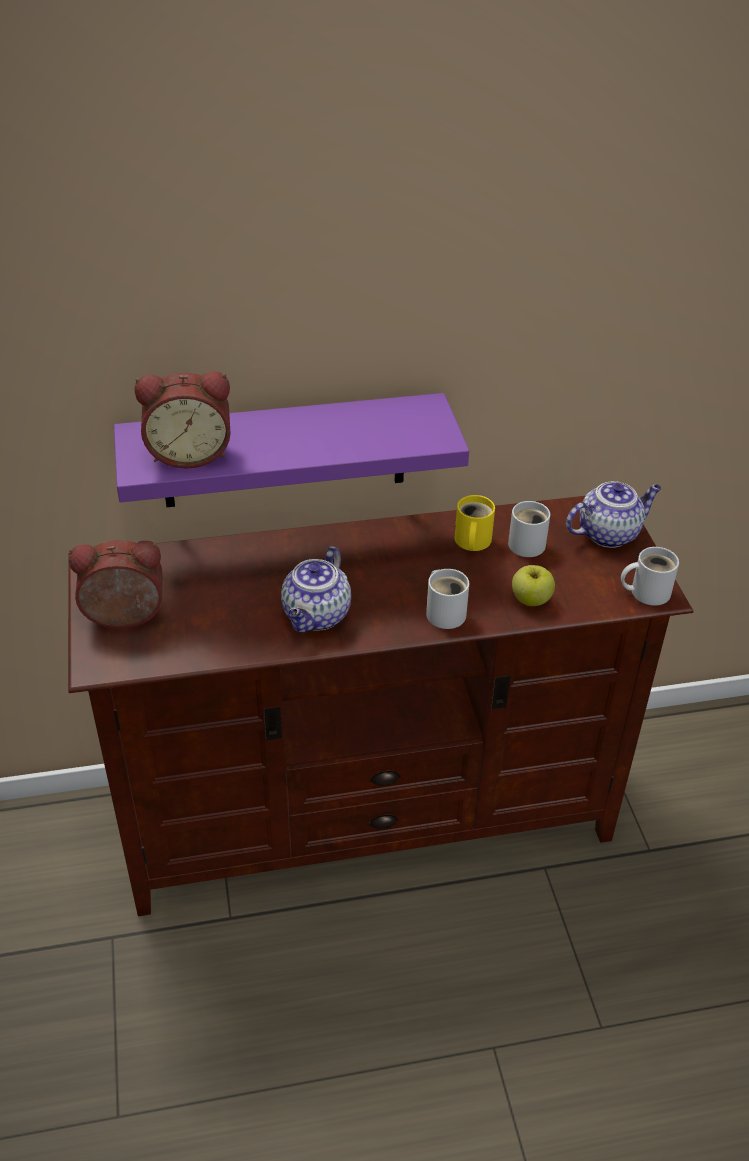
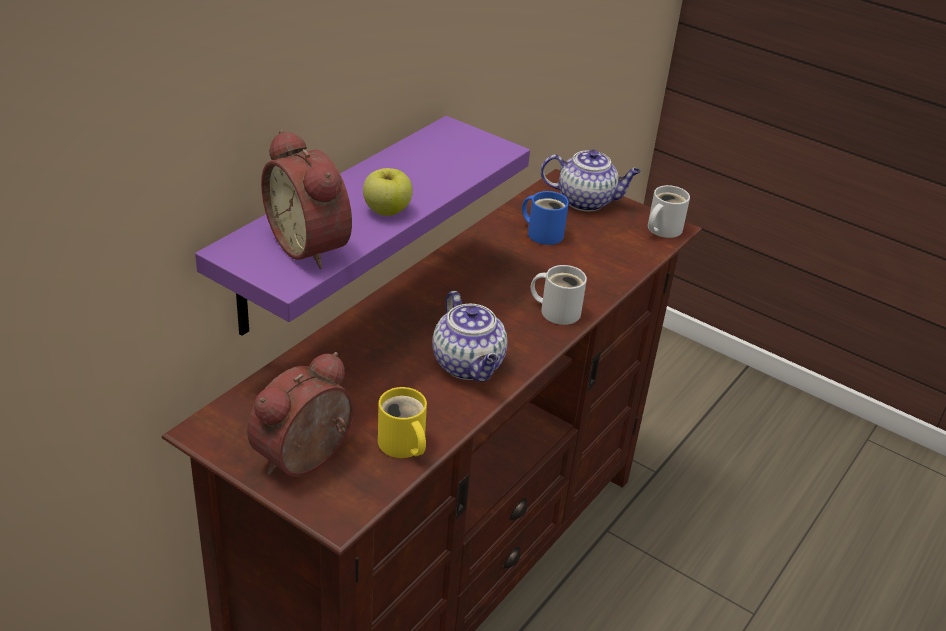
camera: 45 degrees left, 5 degrees down
alarm clock [134,371,231,468] -> alarm clock turned 105 degrees clockwise [261,129,352,269]
yellow mug [455,495,495,551] -> yellow mug moved to [378,387,427,458]
white mug [508,501,550,557] -> blue mug [522,191,569,245]
apple [512,565,555,606] -> apple moved to [363,168,413,216]
teapot [566,481,662,548] -> teapot turned 75 degrees clockwise [540,149,641,211]

